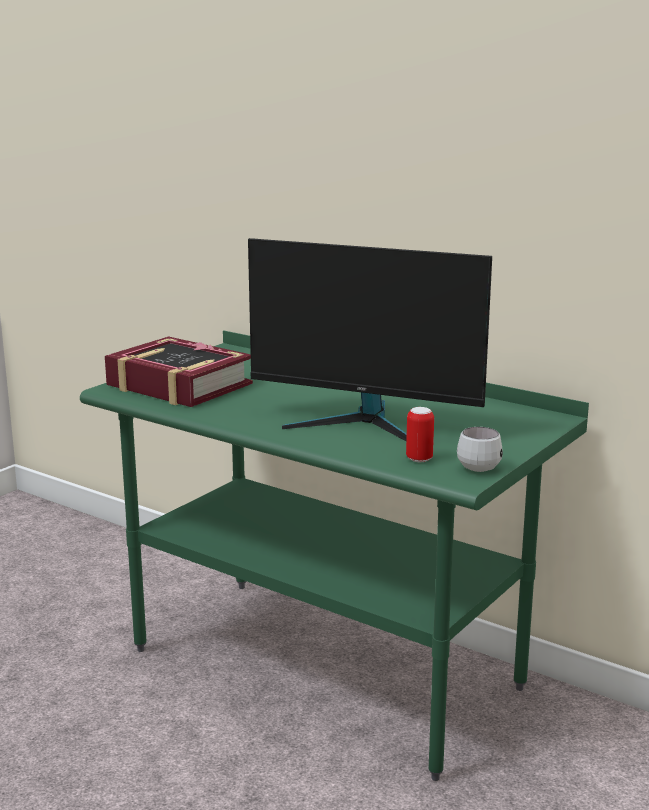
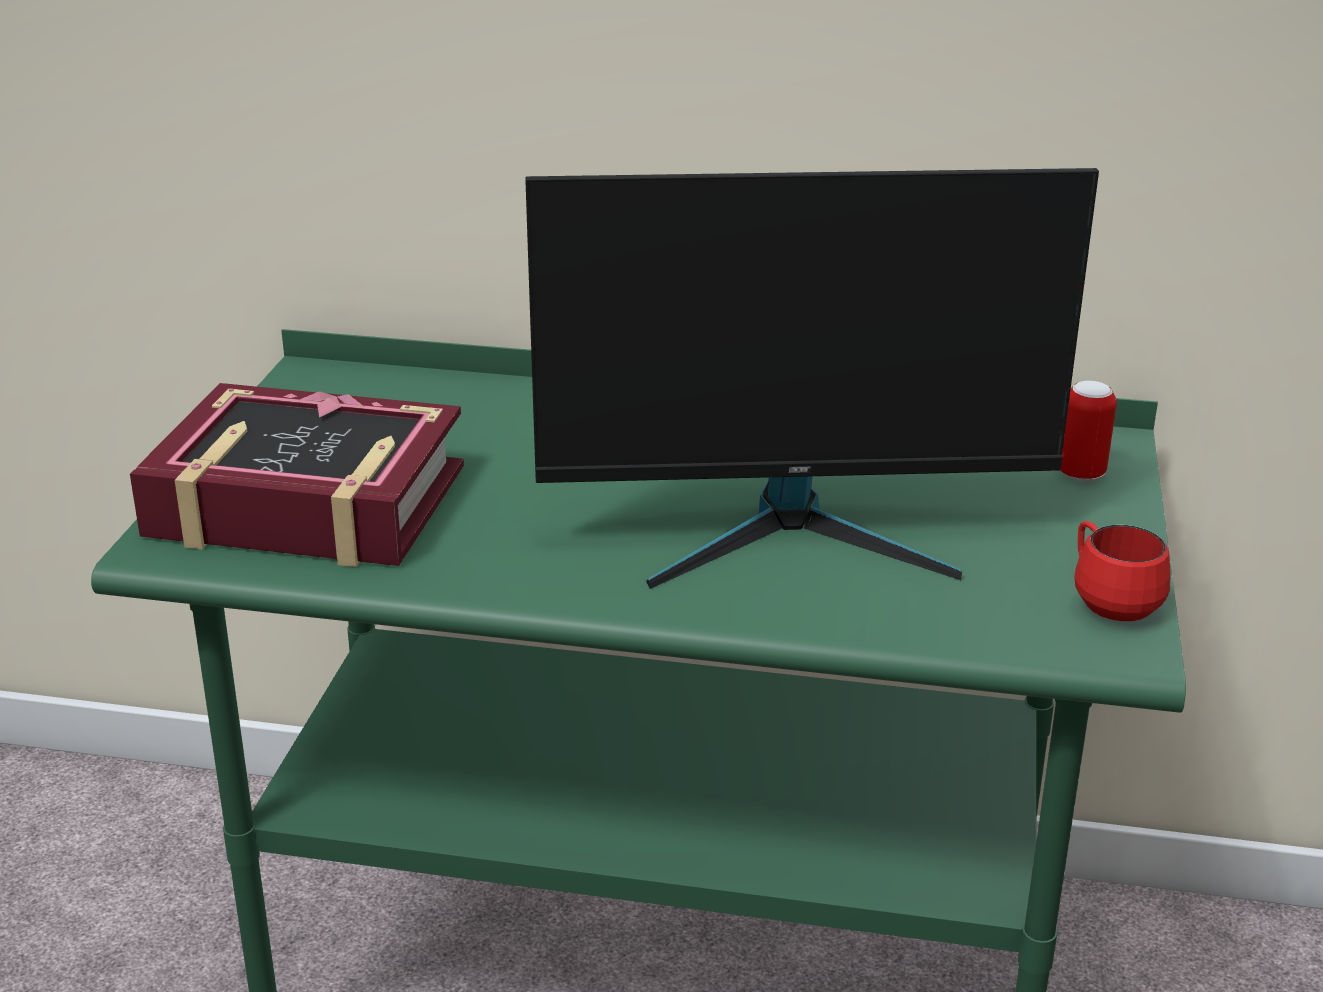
camera: 25 degrees left, 10 degrees up
can [406,407,434,462] -> can moved to [1060,381,1117,481]
white mug [457,427,503,472] -> red mug [1075,521,1170,621]

